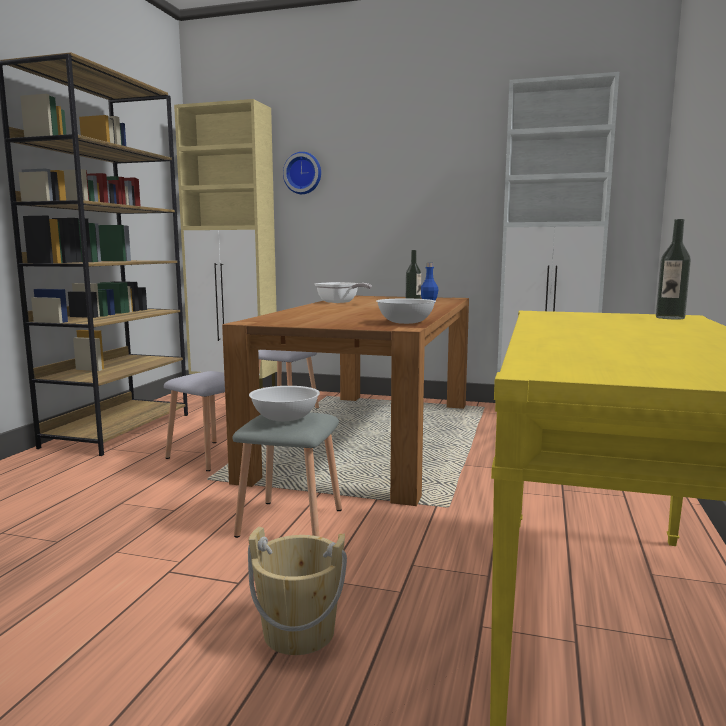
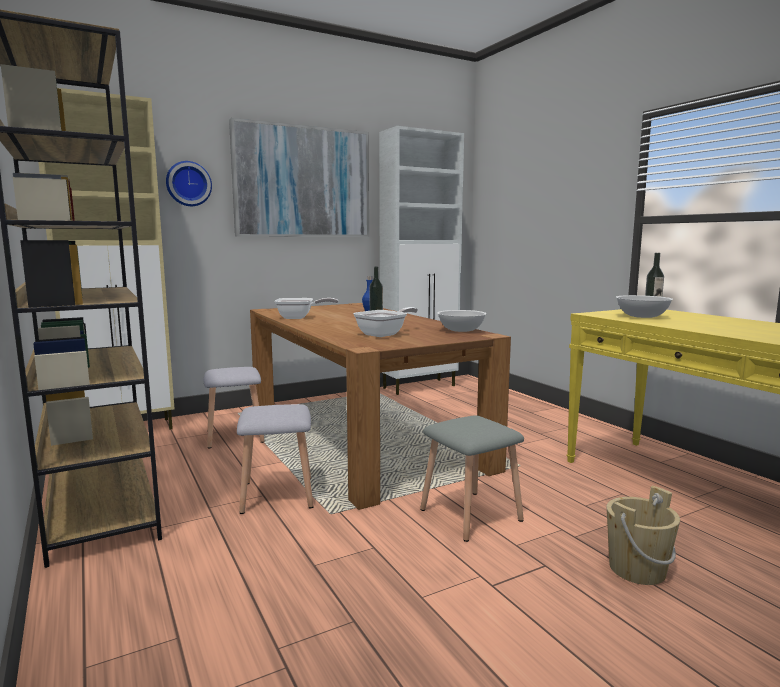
camera: 45 degrees left, 0 degrees up
white bowl [249,386,320,421] -> white bowl moved to [616,295,673,318]
none -> picture [229,118,369,237]
none -> frying pan [353,307,418,337]

